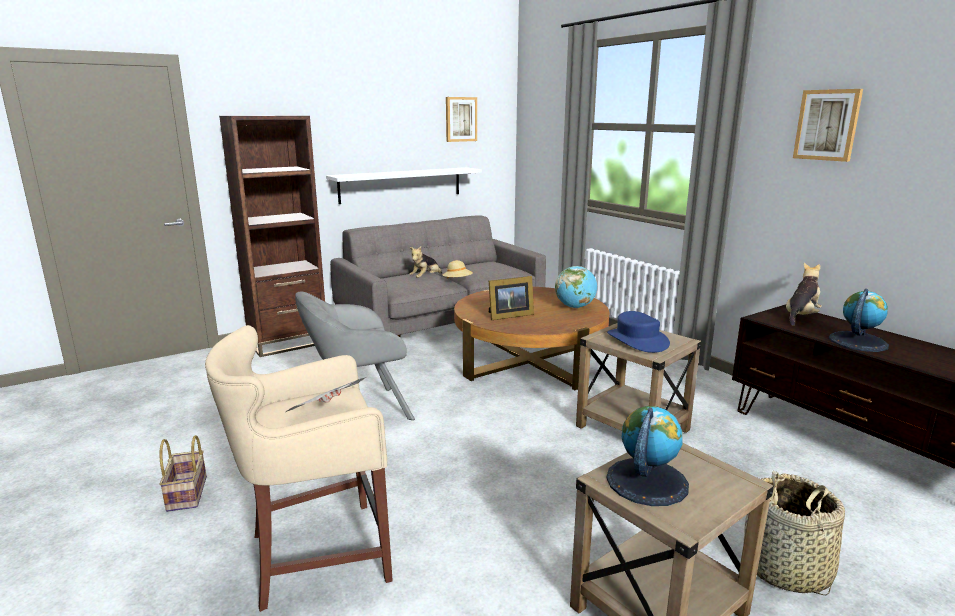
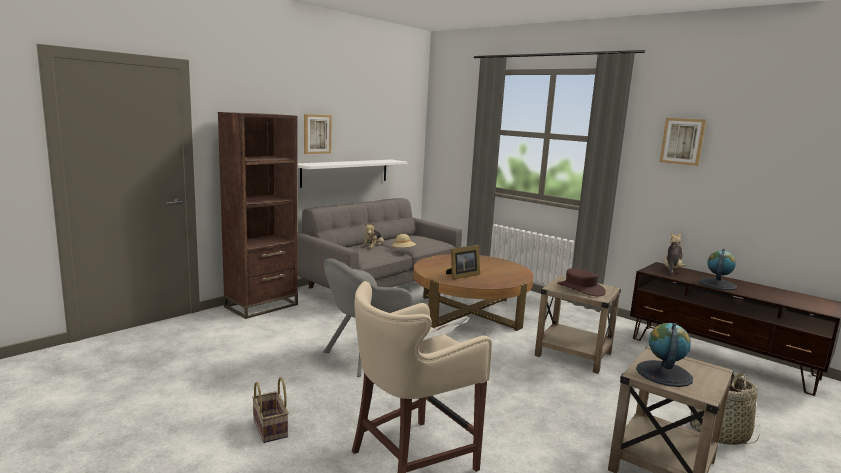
camera: 15 degrees left, 5 degrees down
picture [446,97,477,142] -> picture moved to [304,114,332,154]
globe [555,266,597,308] -> none
blue hat [607,311,670,353] -> brown hat [557,268,606,296]

